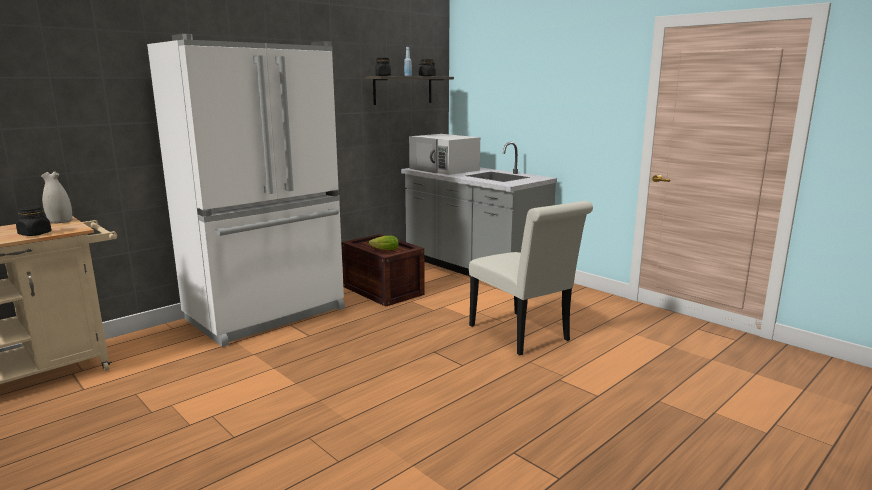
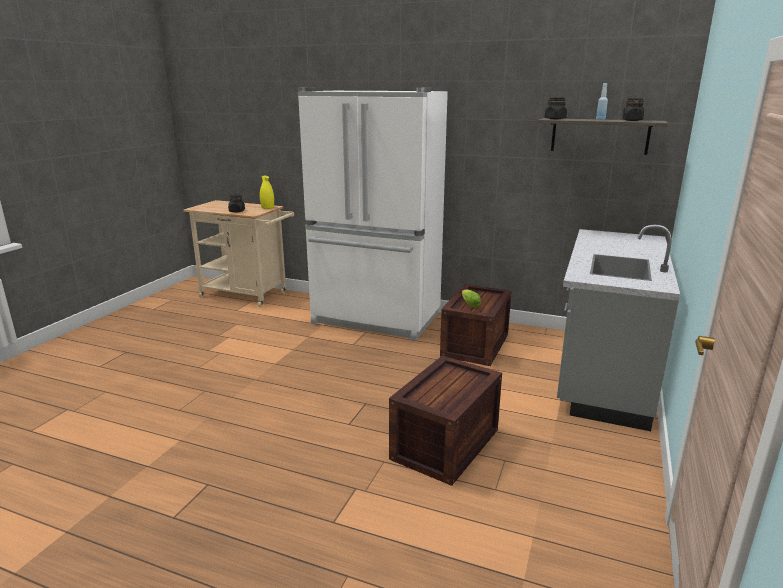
camera: 65 degrees right, 5 degrees up
white vase [41,171,73,223] -> yellow vase [260,176,274,209]
white microwave [409,134,480,175] -> none
white chair [469,201,593,356] -> crate [389,356,502,486]

